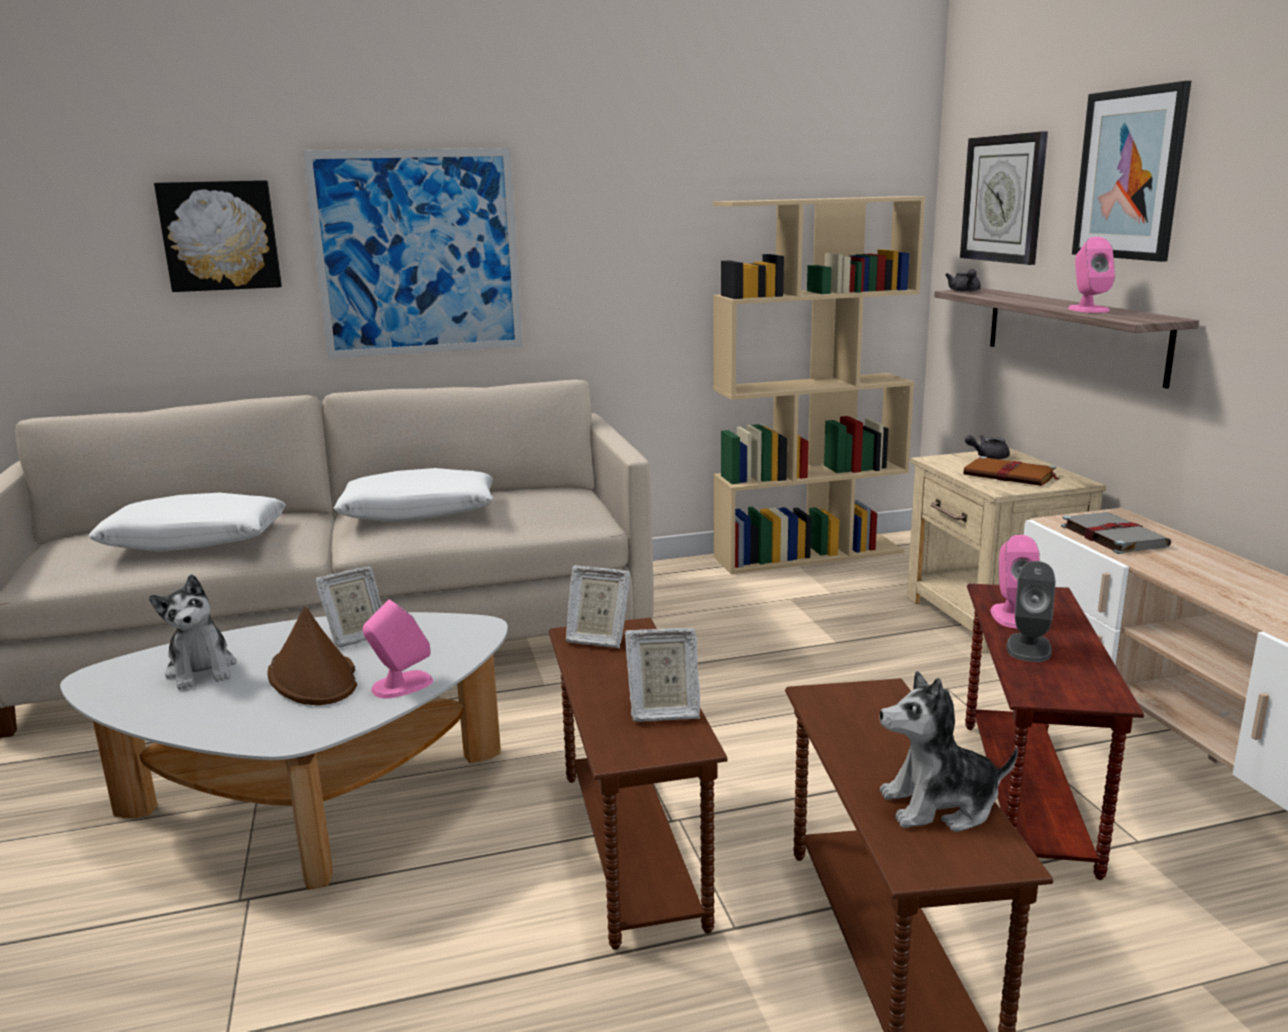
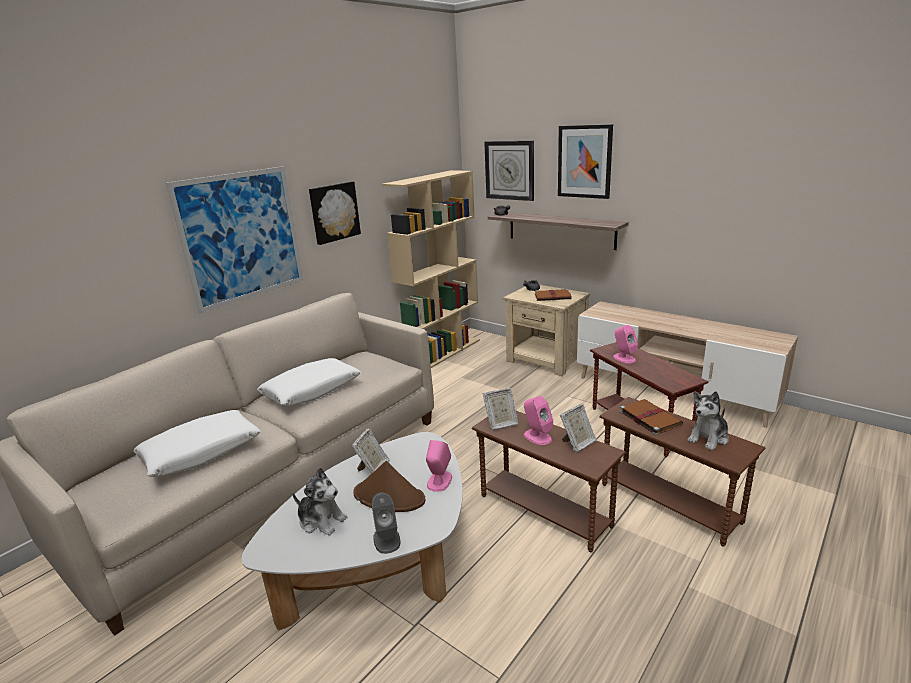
camera: 35 degrees left, 5 degrees up
picture [154,180,282,292] -> picture moved to [309,181,361,245]
grey speaker [1006,561,1056,662] -> grey speaker moved to [372,492,400,554]
grey book [1061,512,1171,554] -> none
pink speaker [1068,237,1115,313] -> pink speaker moved to [524,396,553,445]
none -> brown book [620,399,683,435]

